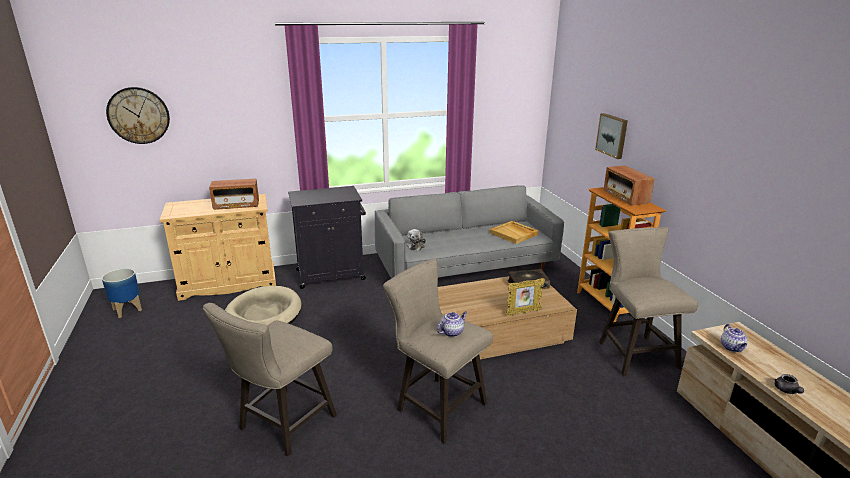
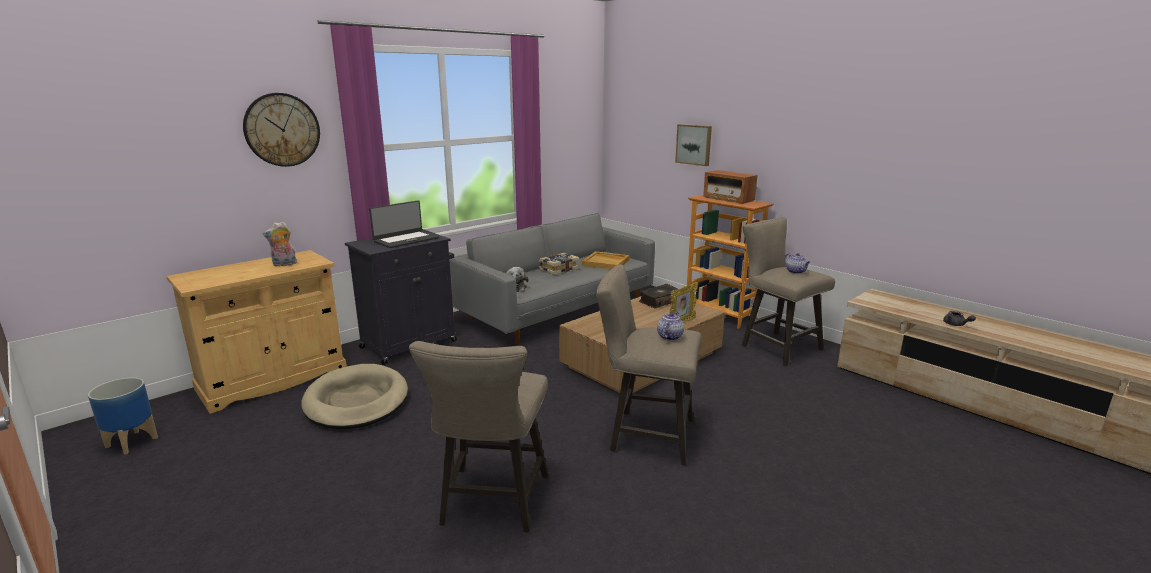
camera: 25 degrees left, 5 degrees down
wall clock [106,87,170,144] -> wall clock moved to [243,93,320,167]
radio [209,179,259,210] -> plush toy [263,222,297,267]
teapot [721,324,748,352] -> teapot moved to [784,253,810,274]
none -> laptop [369,200,439,248]
none -> book [539,253,579,275]

